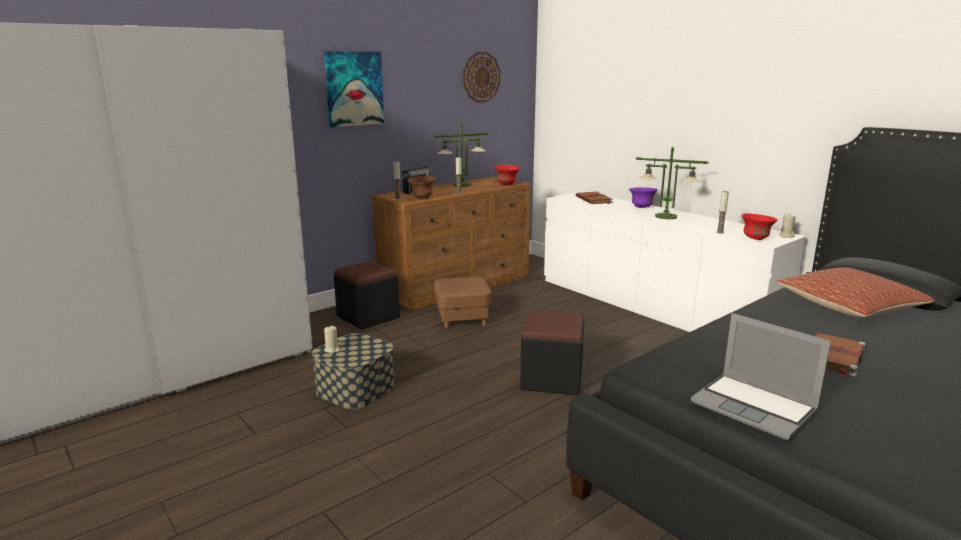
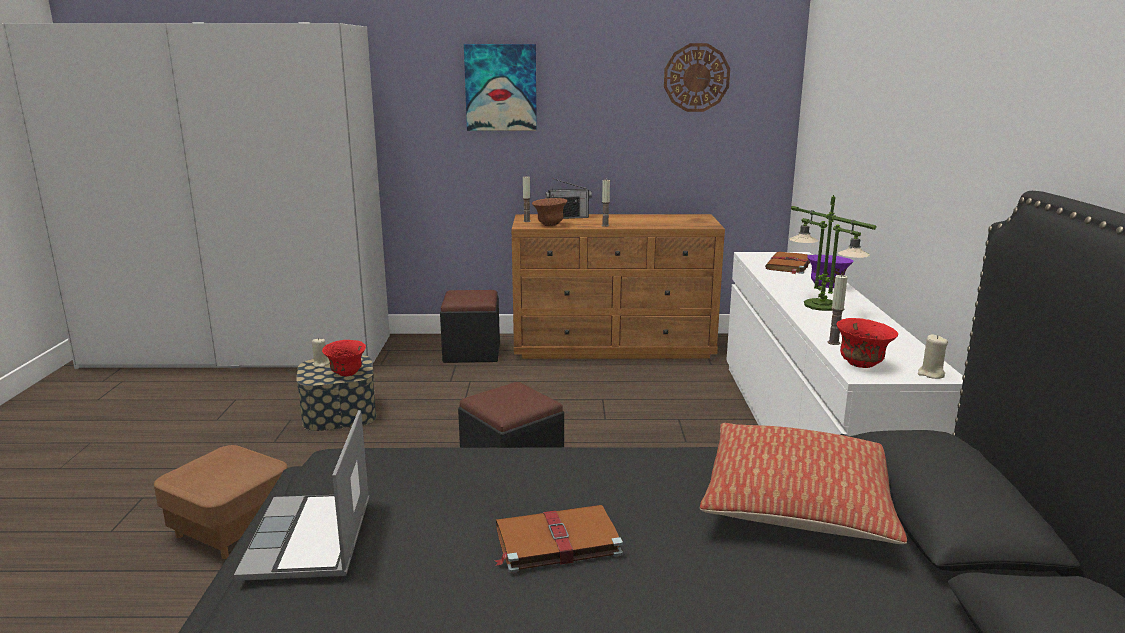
camera: 40 degrees right, 0 degrees up
table lamp [433,123,489,187] -> none
brown ottoman [434,277,492,328] -> brown ottoman moved to [154,445,288,559]
red bowl [494,165,520,185] -> red bowl moved to [322,340,366,376]

